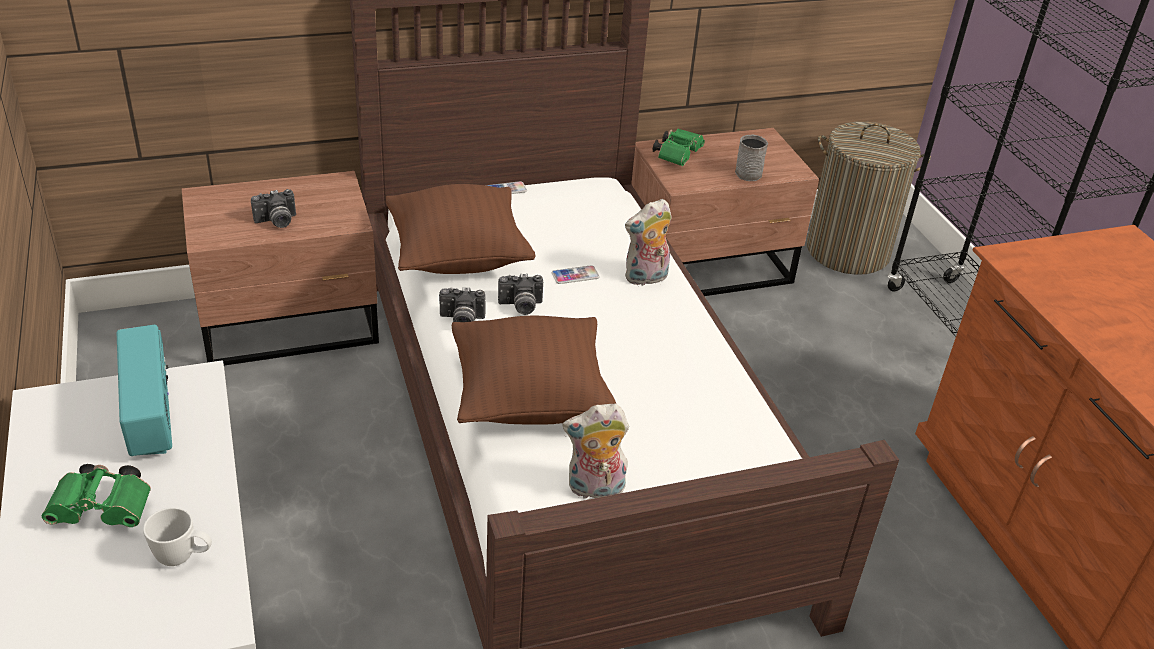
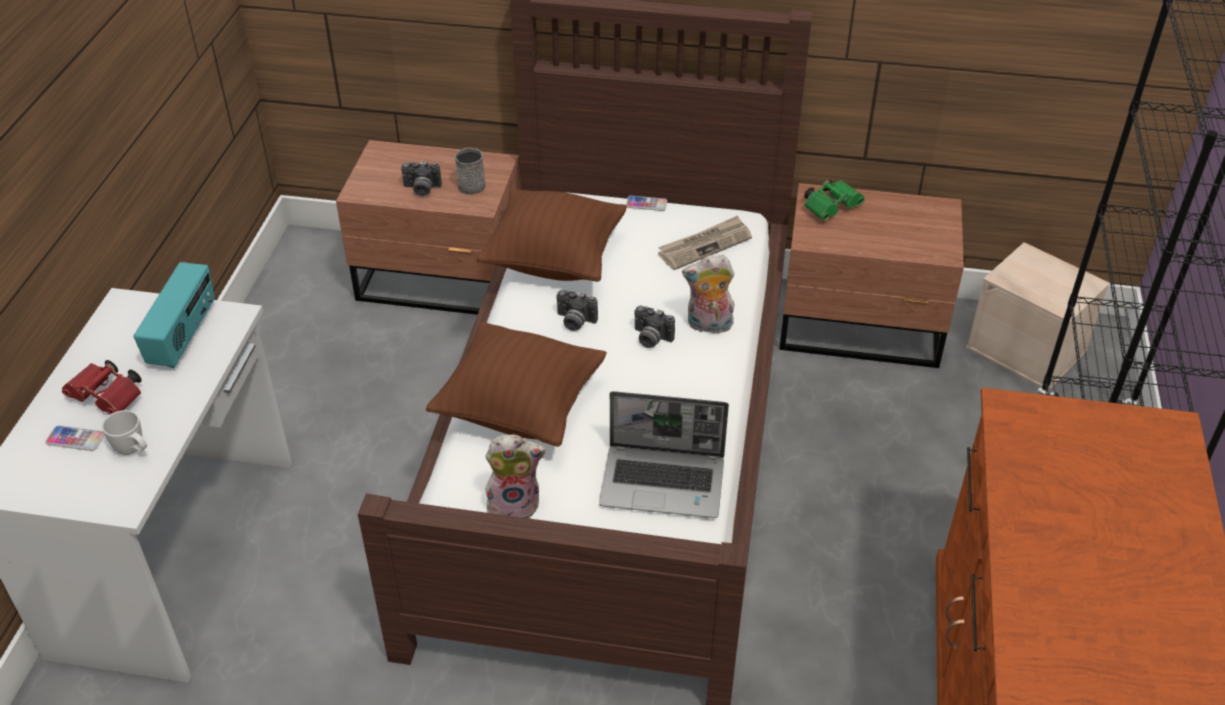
camera: 30 degrees right, 5 degrees up
green binoculars [42,464,151,527] -> red binoculars [62,360,142,415]
camera [439,287,485,322] -> camera moved to [635,306,675,348]
phone [552,265,599,284] -> phone moved to [45,425,105,451]
plush toy [563,403,629,499] -> plush toy turned 150 degrees clockwise [485,435,546,518]
grey mug [735,134,768,181] -> grey mug moved to [455,148,485,195]
laundry basket [807,122,931,275] -> beige storage box [966,242,1110,389]
none -> laptop [599,391,729,518]
none -> newspaper [658,215,752,270]

